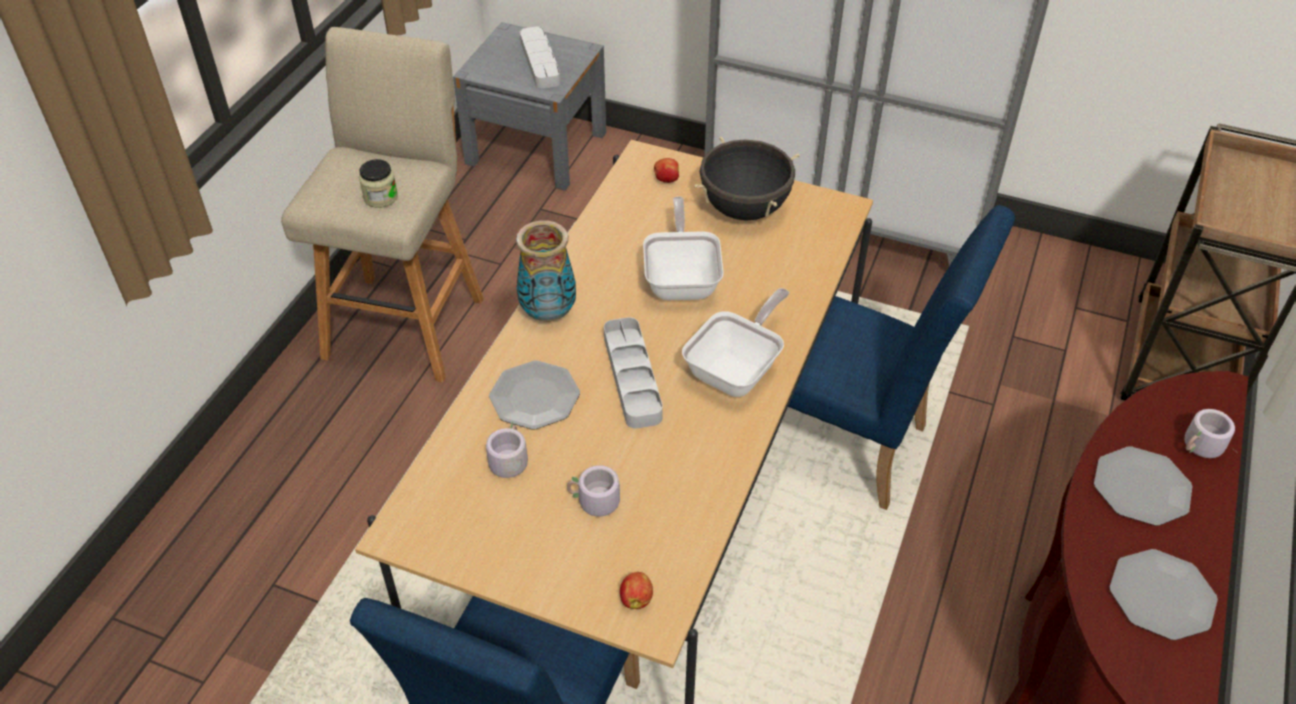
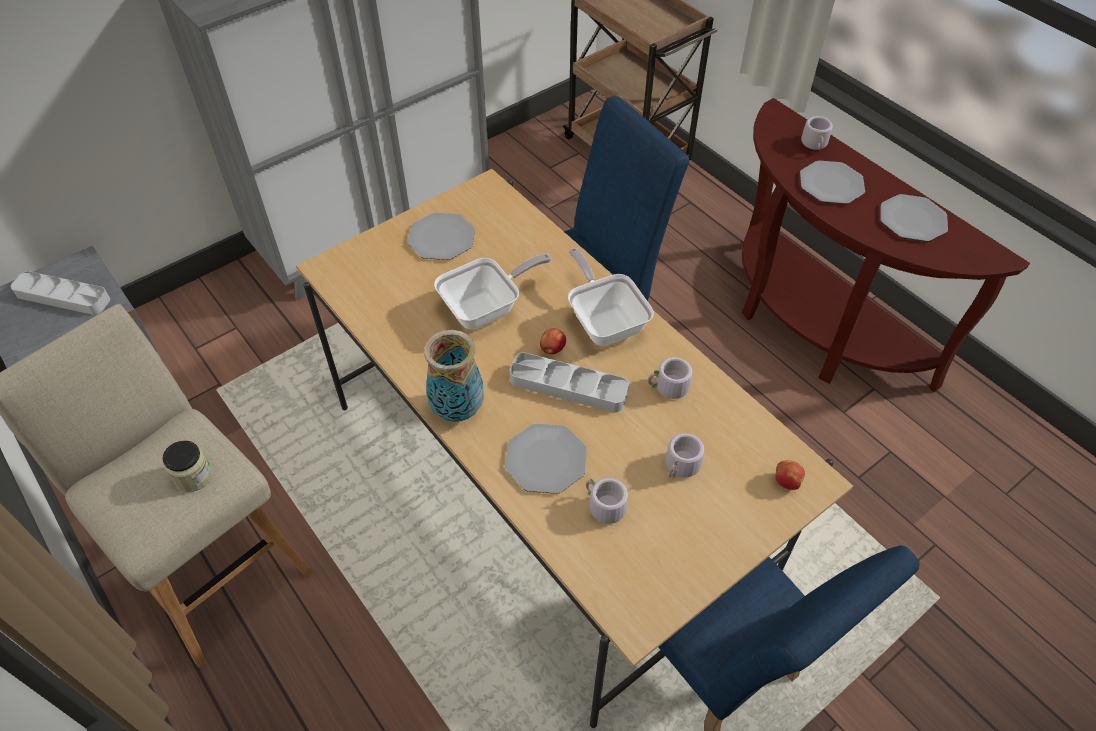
camera: 60 degrees left, 5 degrees up
frying pan [643,196,724,300] -> frying pan turned 120 degrees clockwise [434,254,552,330]
apple [654,158,679,183] -> apple moved to [540,328,566,354]
black cooking pot [694,137,800,220] -> plate [407,213,476,260]
none -> grey mug [648,357,694,400]

